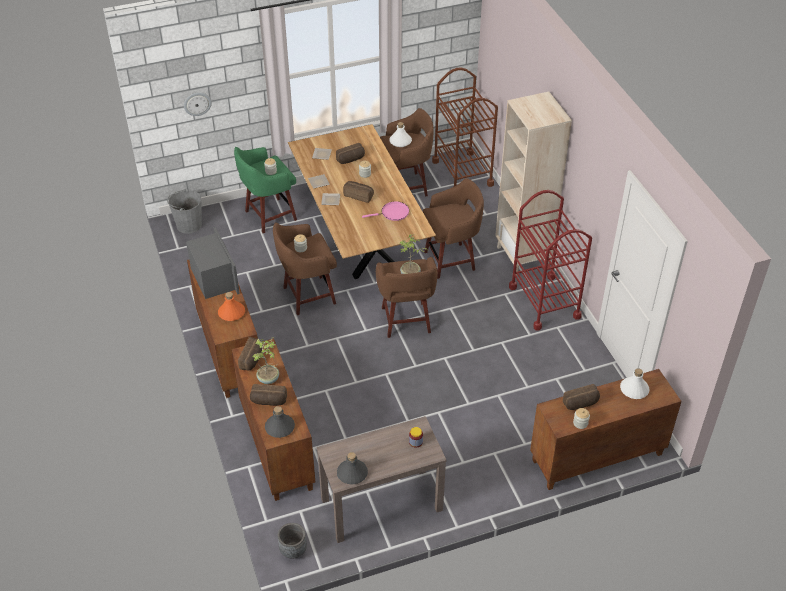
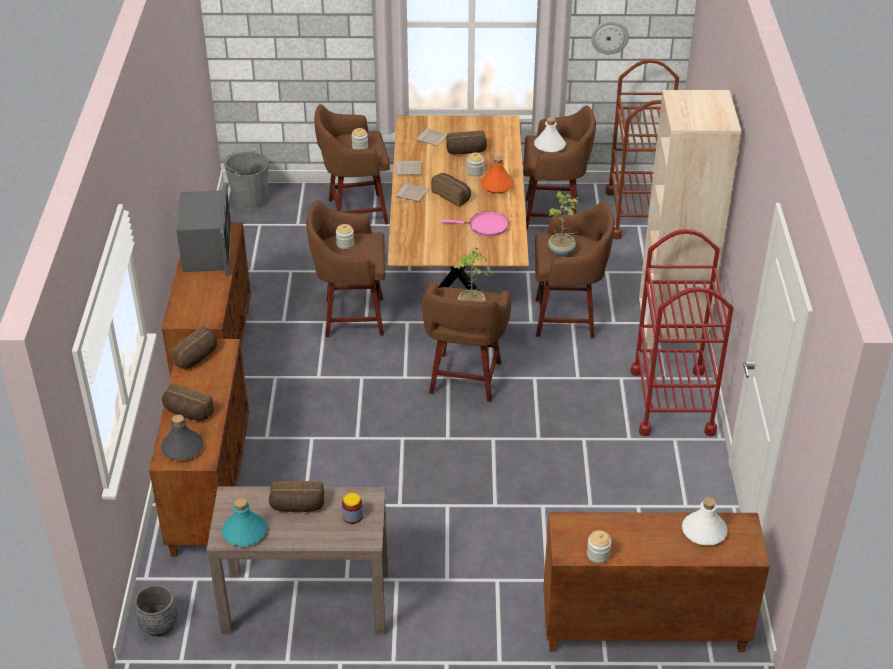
camera: 20 degrees right, 5 degrees down
wall clock [184,92,212,116] -> wall clock moved to [591,21,629,54]
orange bottle [218,292,245,321] -> orange bottle moved to [481,156,514,193]
green stool [234,147,297,233] -> brown stool [315,104,390,224]
potted plant [252,337,279,384] -> potted plant moved to [548,191,580,256]
grey bottle [337,452,368,484] -> turquoise bottle [222,498,267,546]
bread [563,384,600,410] -> bread moved to [269,481,324,512]

